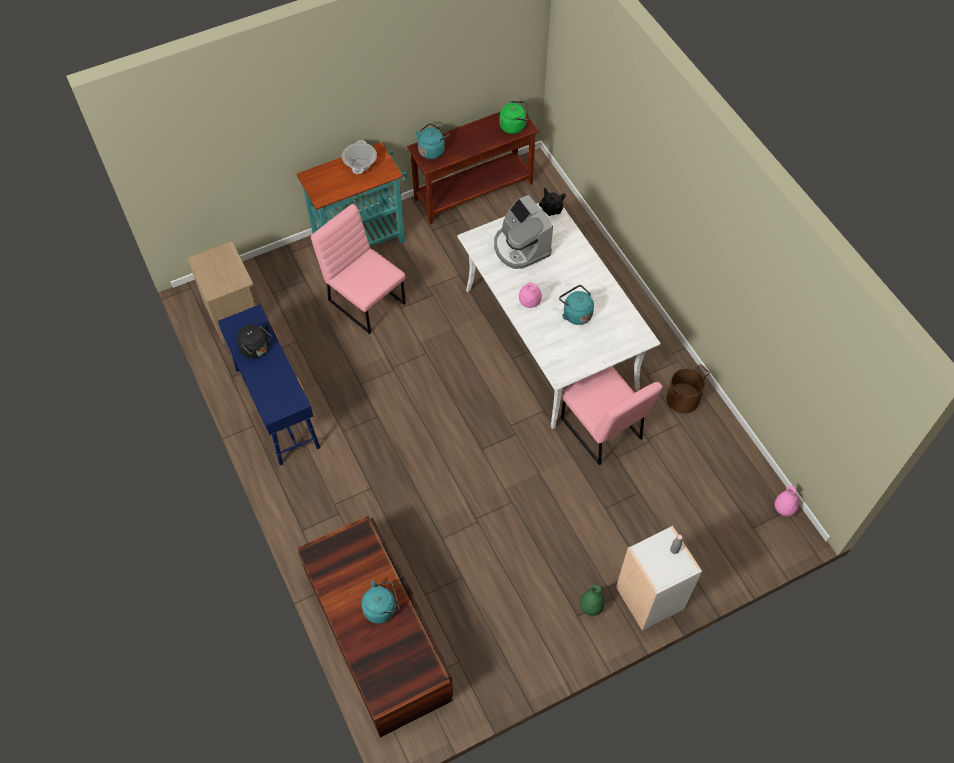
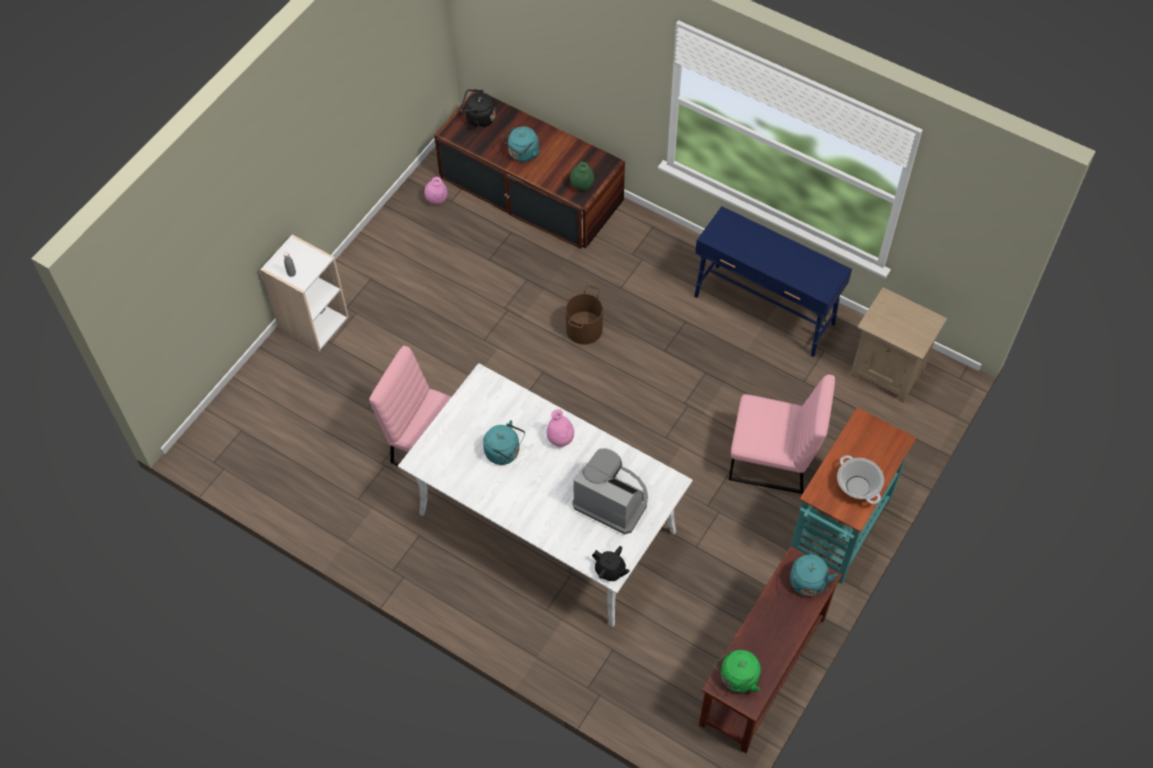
camera: 150 degrees right, 0 degrees up
black kettle [236,325,272,359] -> black kettle moved to [460,89,496,127]
green vase [580,585,605,616] -> green vase moved to [570,162,594,190]
brown bucket [666,365,710,414] -> brown bucket moved to [566,285,603,345]
pink vase [775,486,799,517] -> pink vase moved to [424,177,448,204]

